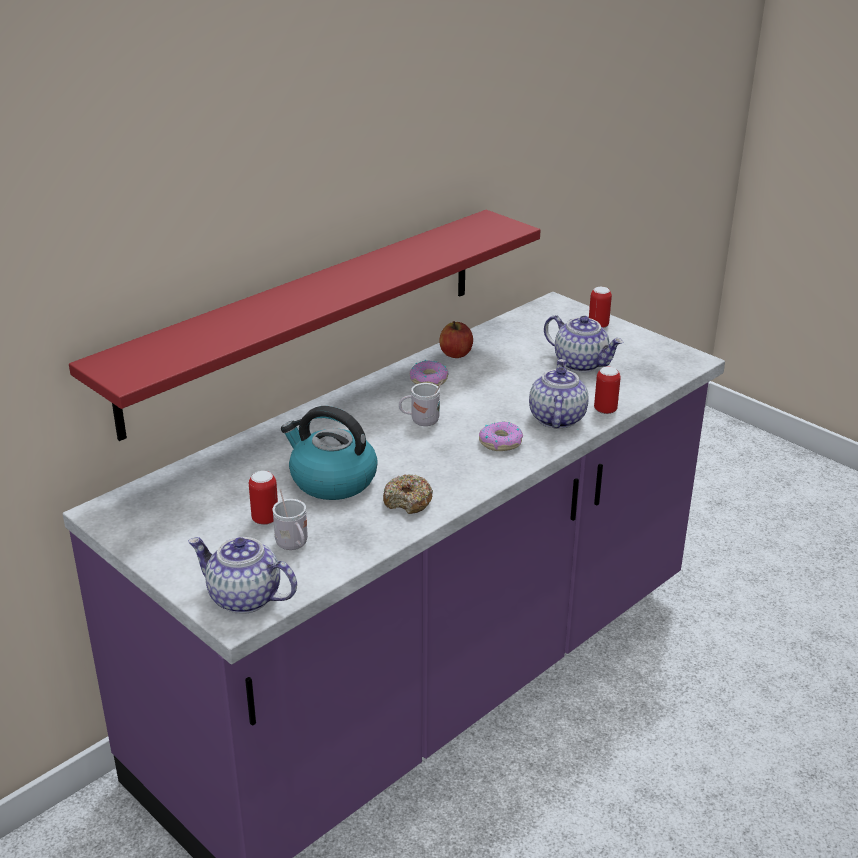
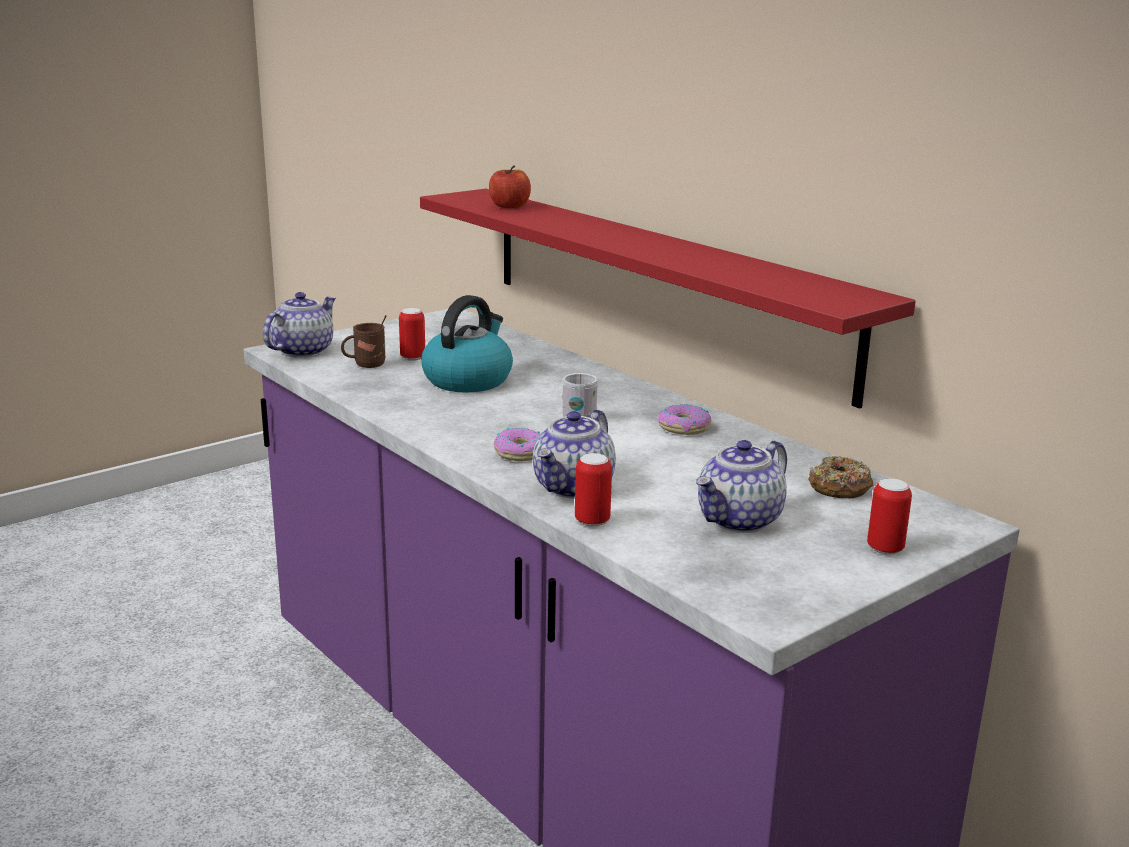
camera: 95 degrees right, 10 degrees down
white mug [273,489,308,550] -> brown mug [341,315,387,368]
donut [383,474,433,514] -> donut moved to [808,456,873,498]
apple [439,321,473,358] -> apple moved to [489,165,531,208]
teapot [529,359,589,429] -> teapot turned 105 degrees clockwise [533,409,616,499]

